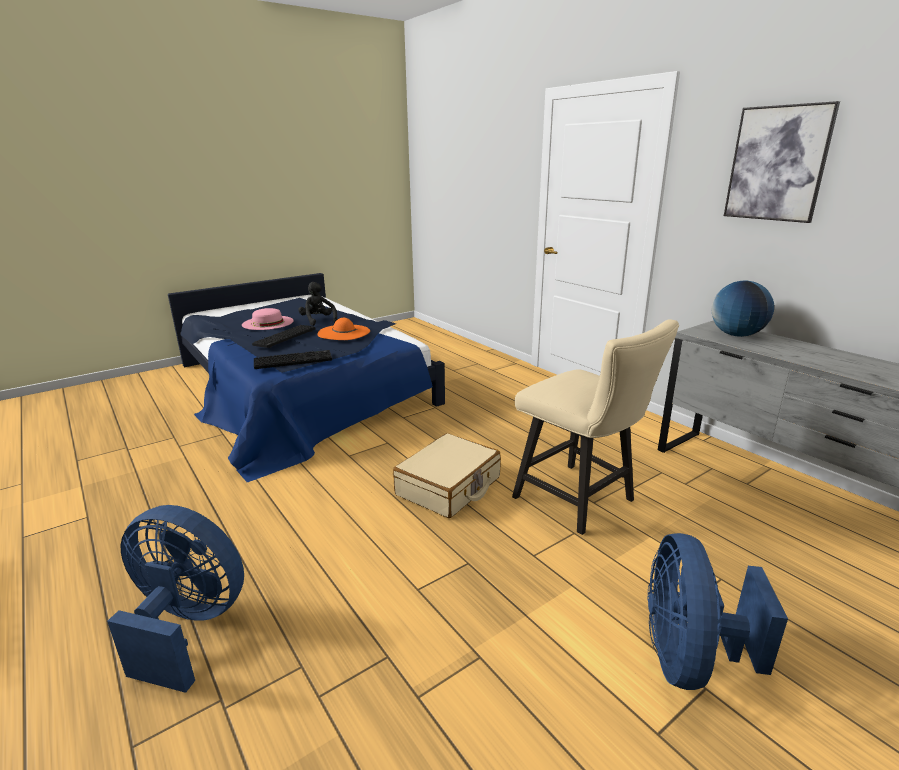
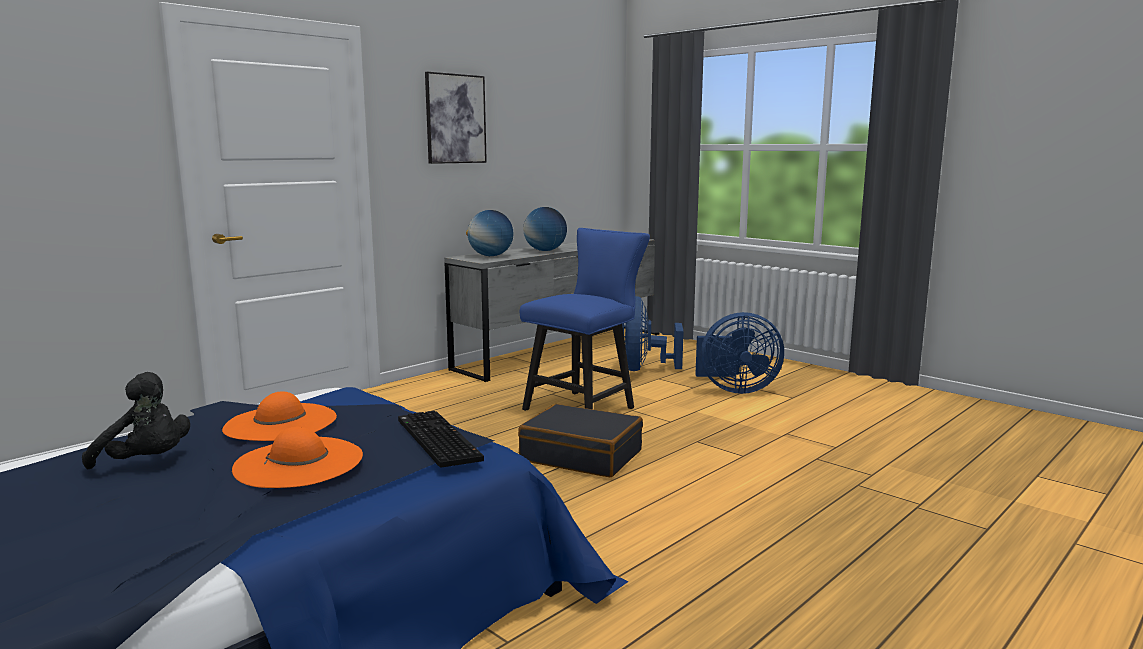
camera: 100 degrees left, 10 degrees down
blue fan [107,505,244,693] -> blue fan moved to [622,296,684,371]
pink hat [242,308,294,330] -> none
keyboard [252,325,315,348] -> orange hat [232,427,363,488]
black plush toy [298,282,337,326] -> black plush toy turned 120 degrees counterclockwise [82,372,190,469]
beige suitcase [393,433,501,518] -> black suitcase [518,404,643,477]
beige chair [512,319,679,535] -> blue chair [520,228,650,411]
none -> globe [523,207,567,251]

